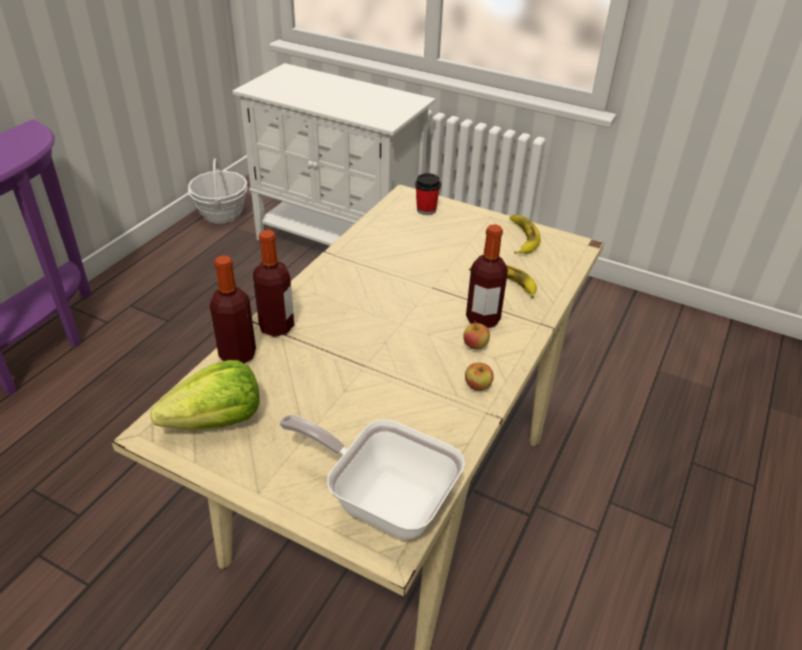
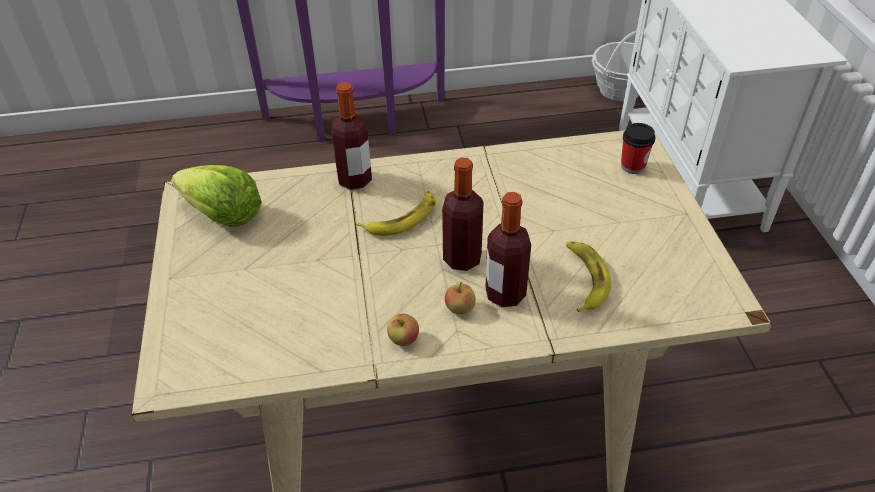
camera: 55 degrees right, 5 degrees up
bottle [210,256,256,363] -> bottle moved to [442,157,484,271]
frying pan [279,415,465,540] -> none
banana [510,215,541,254] -> banana moved to [357,190,436,236]

